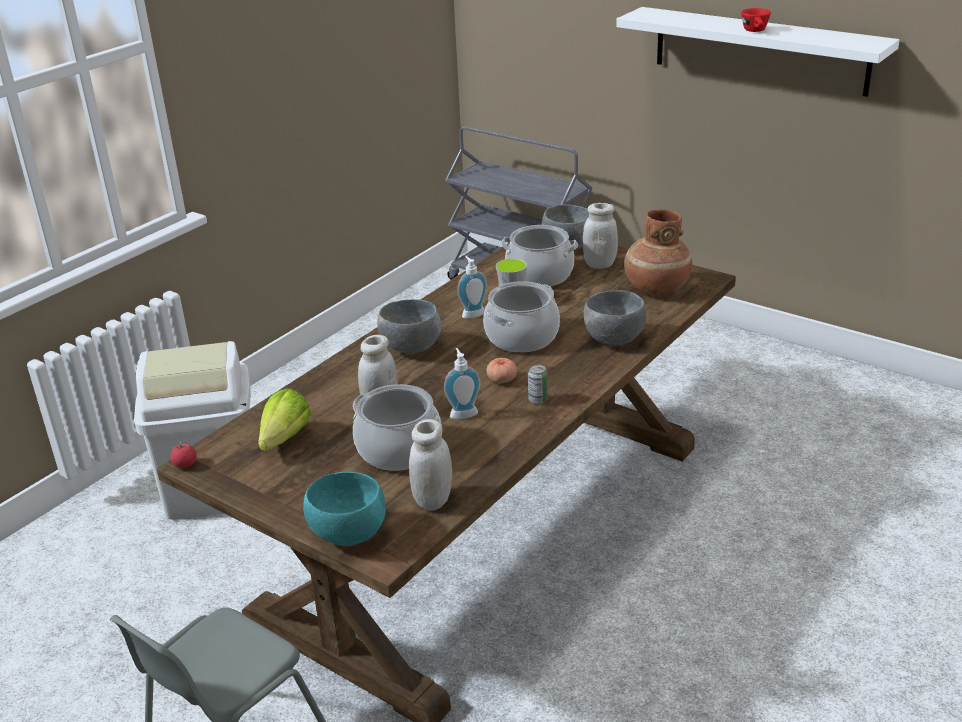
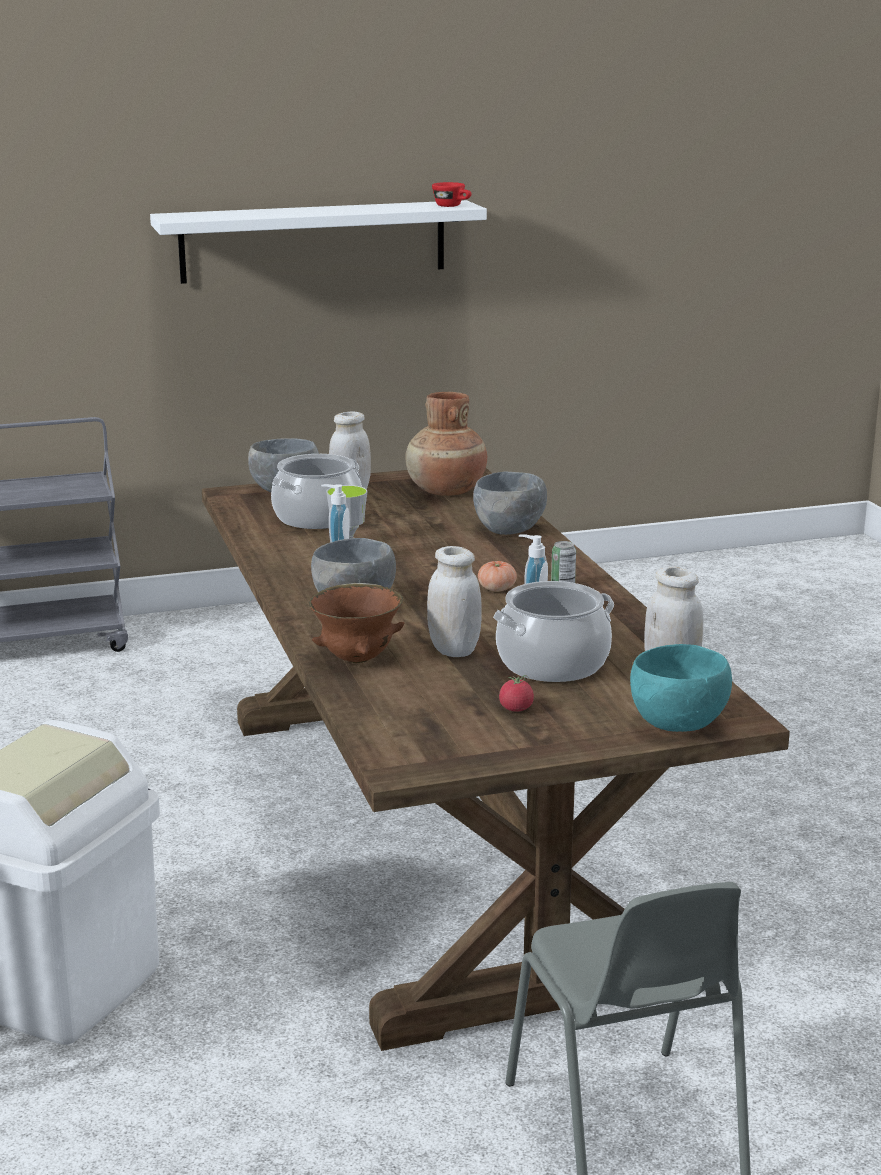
camera: 55 degrees left, 10 degrees down
tomato [170,442,197,468] -> tomato moved to [499,675,534,712]
lettuce [258,388,311,451] -> none
cooking pot [483,281,560,352] -> none
red cup [741,8,771,32] -> red cup moved to [432,182,471,207]
none -> brown bowl [309,583,405,663]

